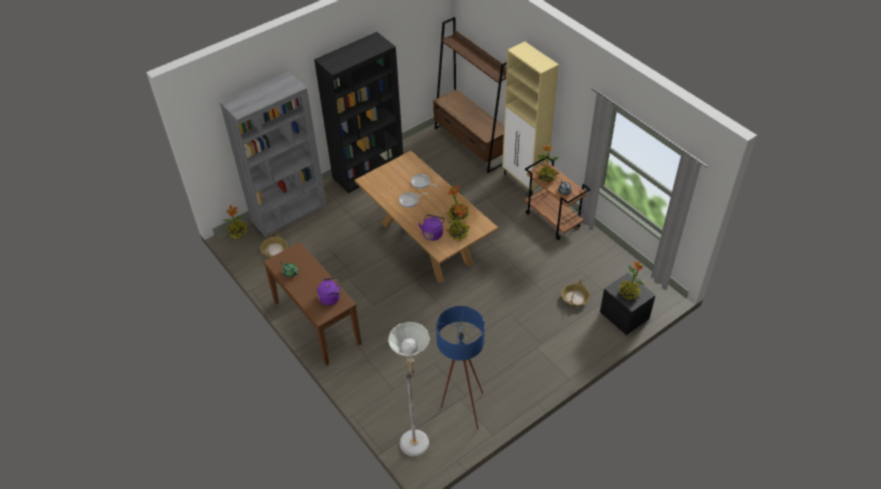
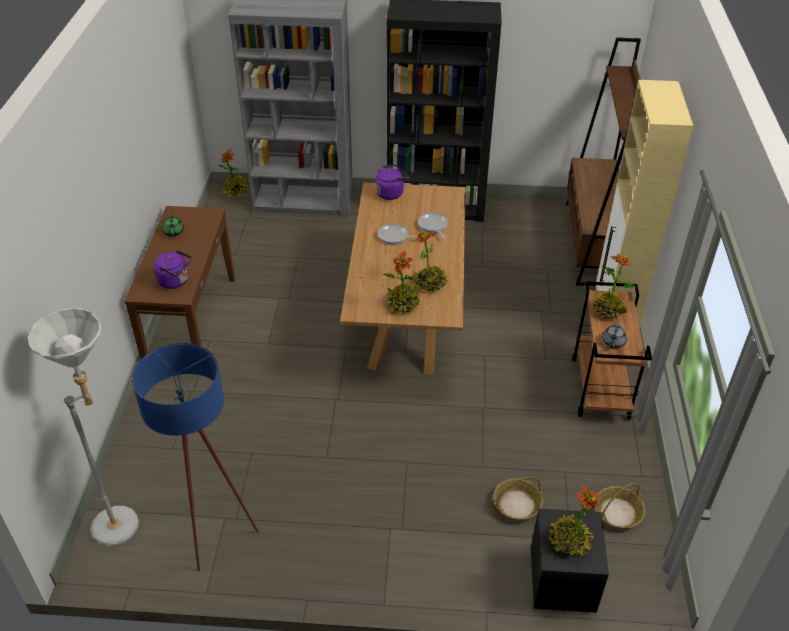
camera: 40 degrees right, 5 degrees down
basket [260,231,287,258] -> basket moved to [594,483,645,529]
purple kettle [418,214,445,241] -> purple kettle moved to [375,165,409,200]

